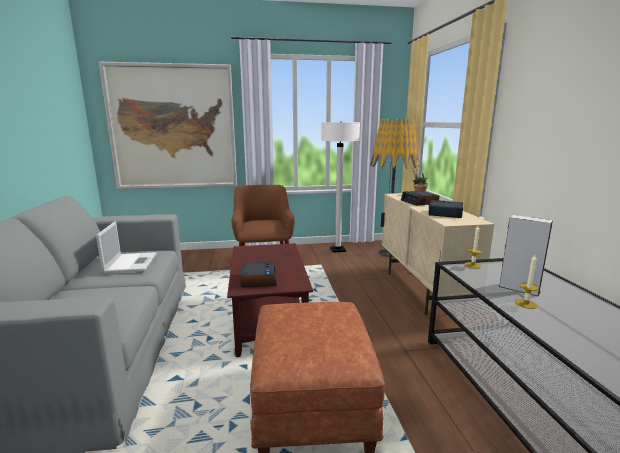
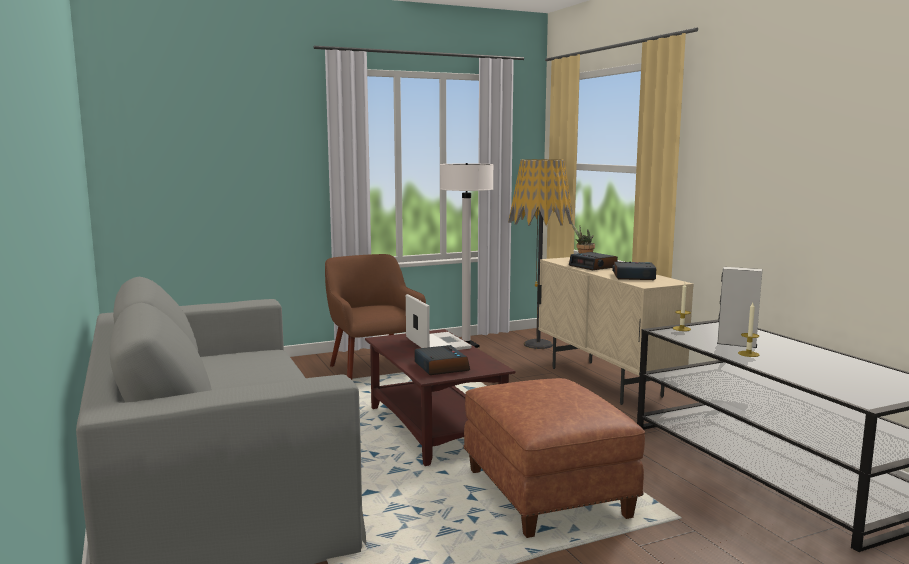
camera: 15 degrees left, 5 degrees down
laptop [96,221,157,273] -> laptop moved to [406,294,472,350]
picture [99,62,237,189] -> none

